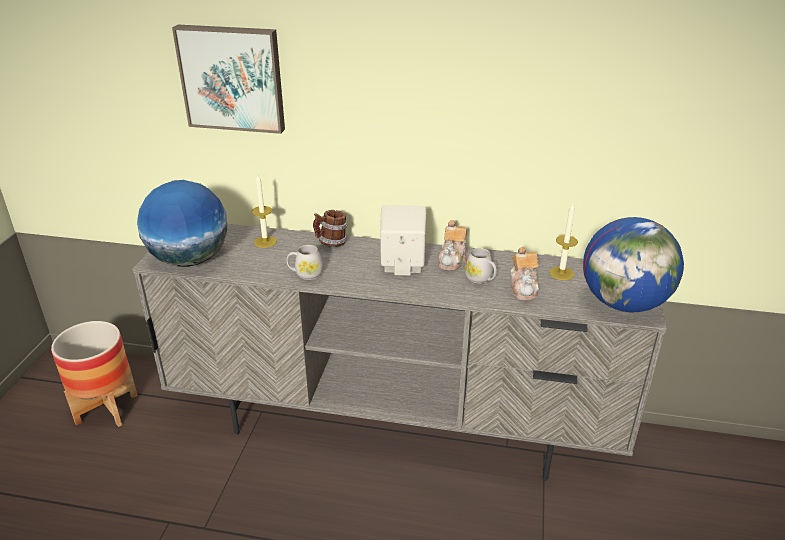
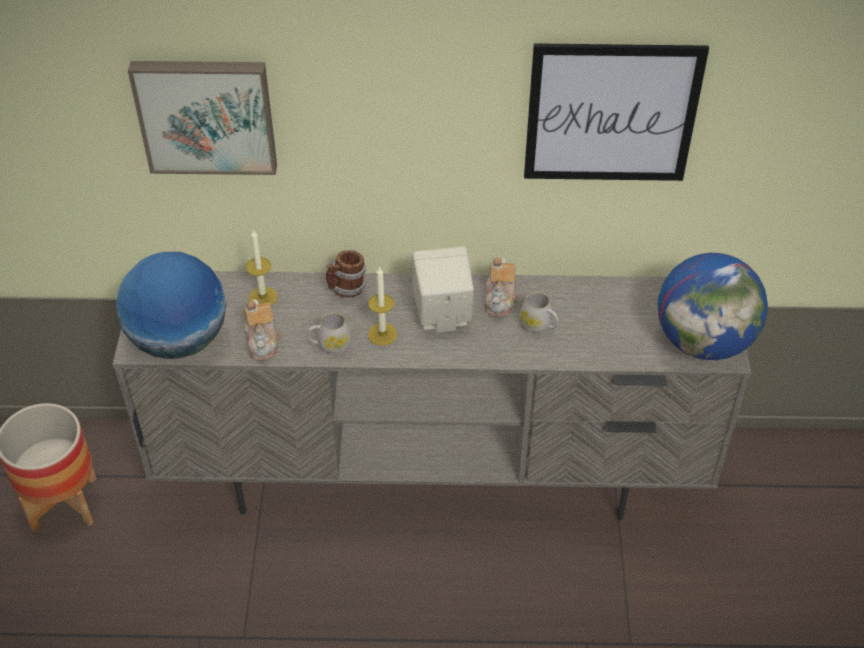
camera: 10 degrees left, 15 degrees up
teapot [510,247,539,301] -> teapot moved to [244,299,280,361]
candle [549,203,578,280] -> candle moved to [368,266,398,346]
none -> picture [524,43,709,181]

